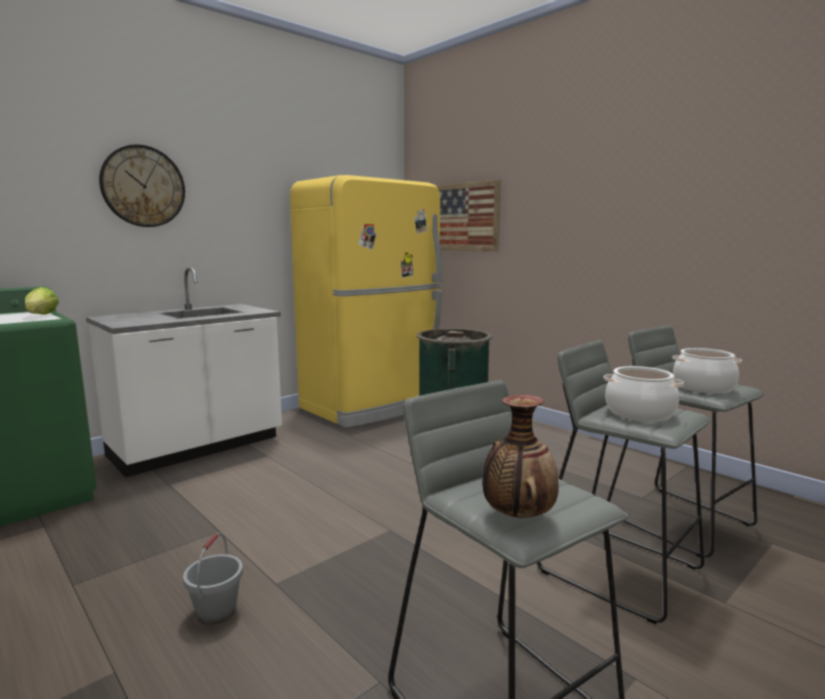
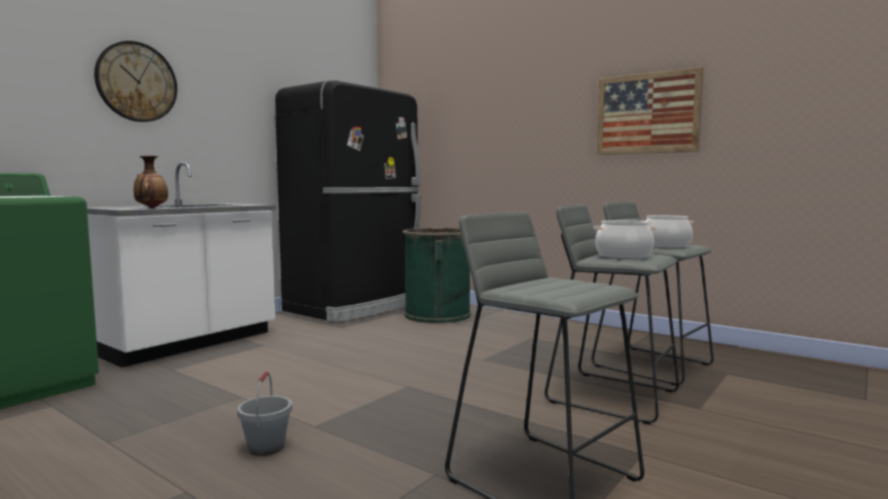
camera: 10 degrees left, 5 degrees down
lettuce [25,287,59,315] -> none
yellow fridge [290,175,442,428] -> black fridge [275,80,421,322]
picture [436,180,501,252] -> picture moved to [597,67,703,155]
vase [482,395,559,518] -> vase moved to [134,156,168,208]

